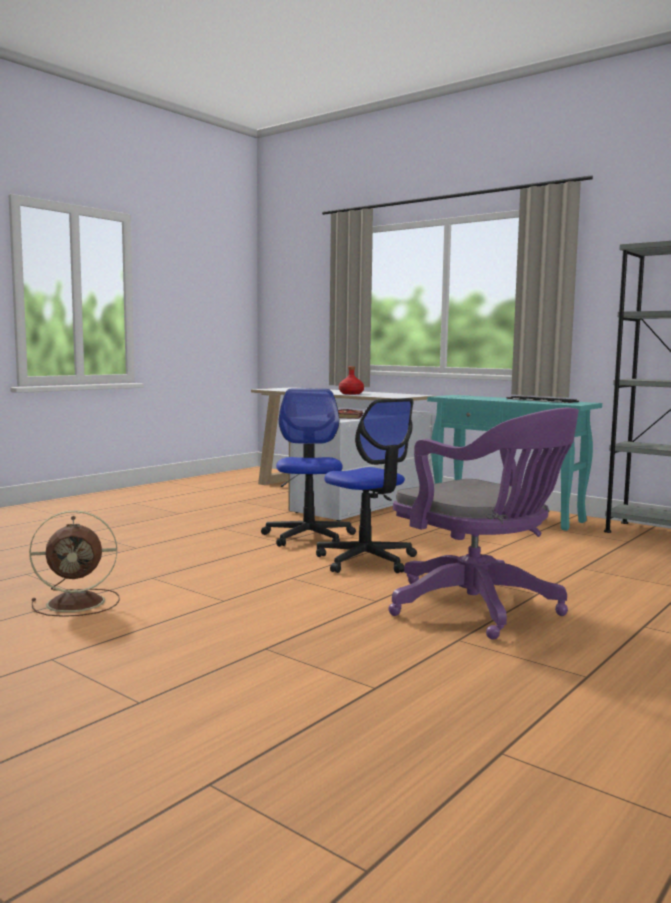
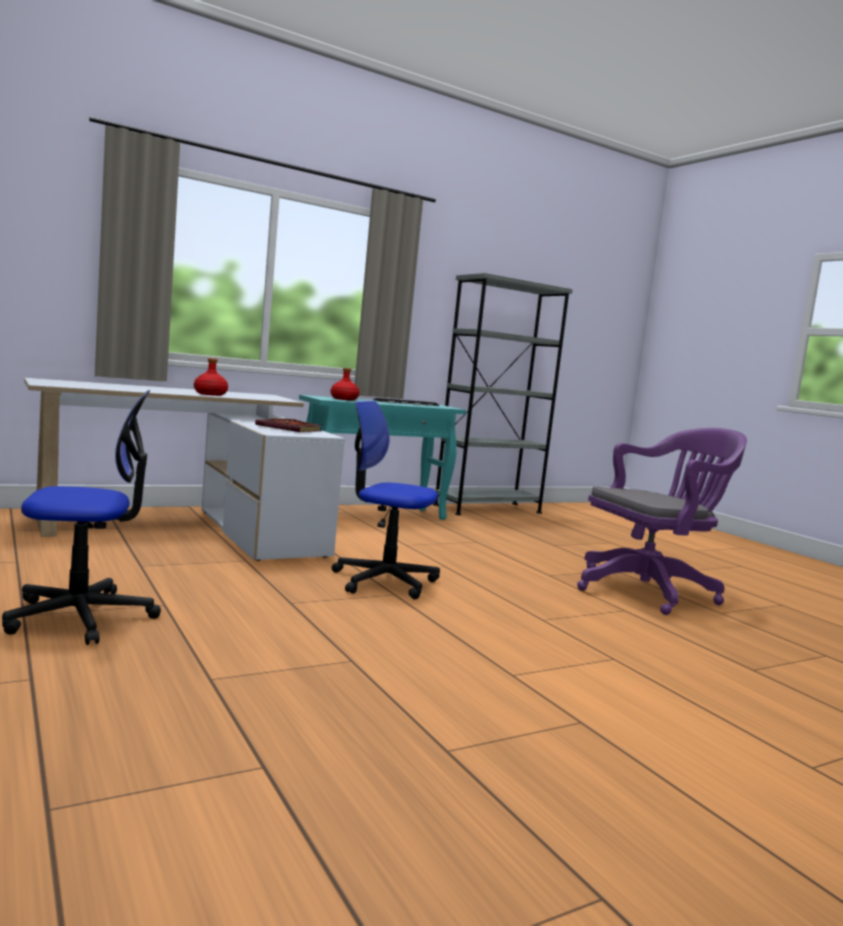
camera: 70 degrees left, 0 degrees up
brown fan [29,510,120,617] -> none
office chair [316,398,417,573] -> office chair moved to [2,390,161,645]
none -> red bottle [330,368,360,401]

